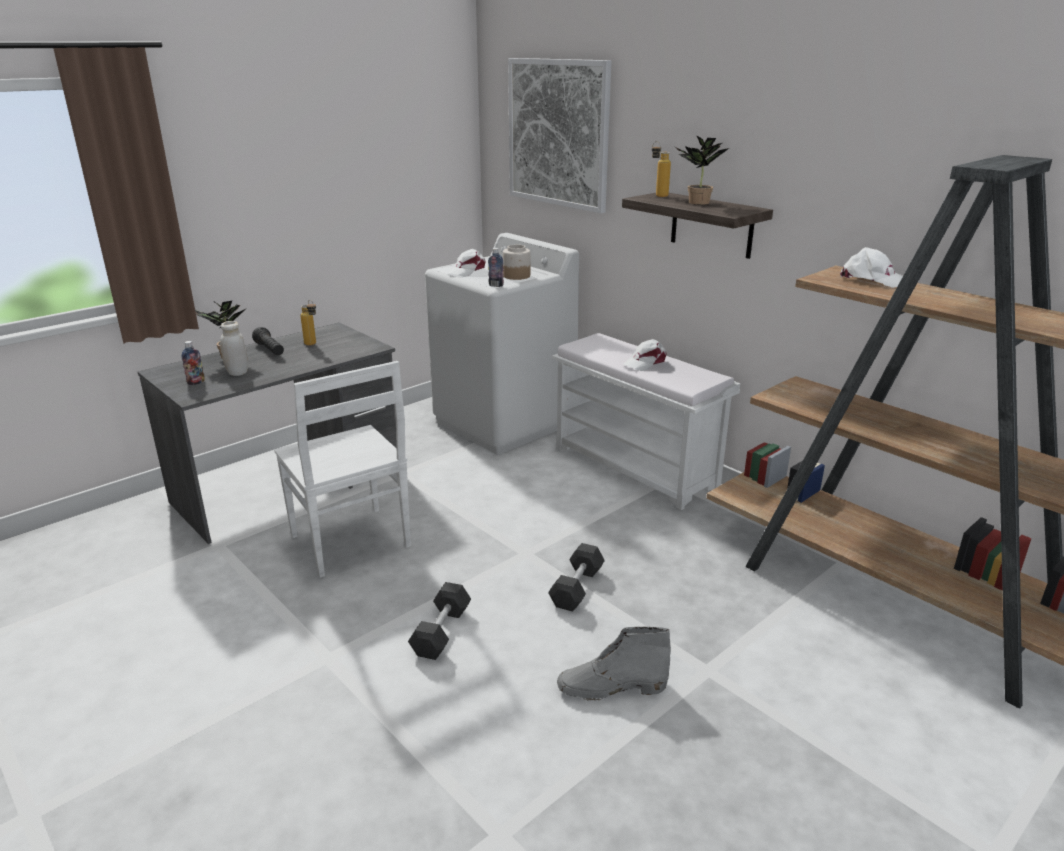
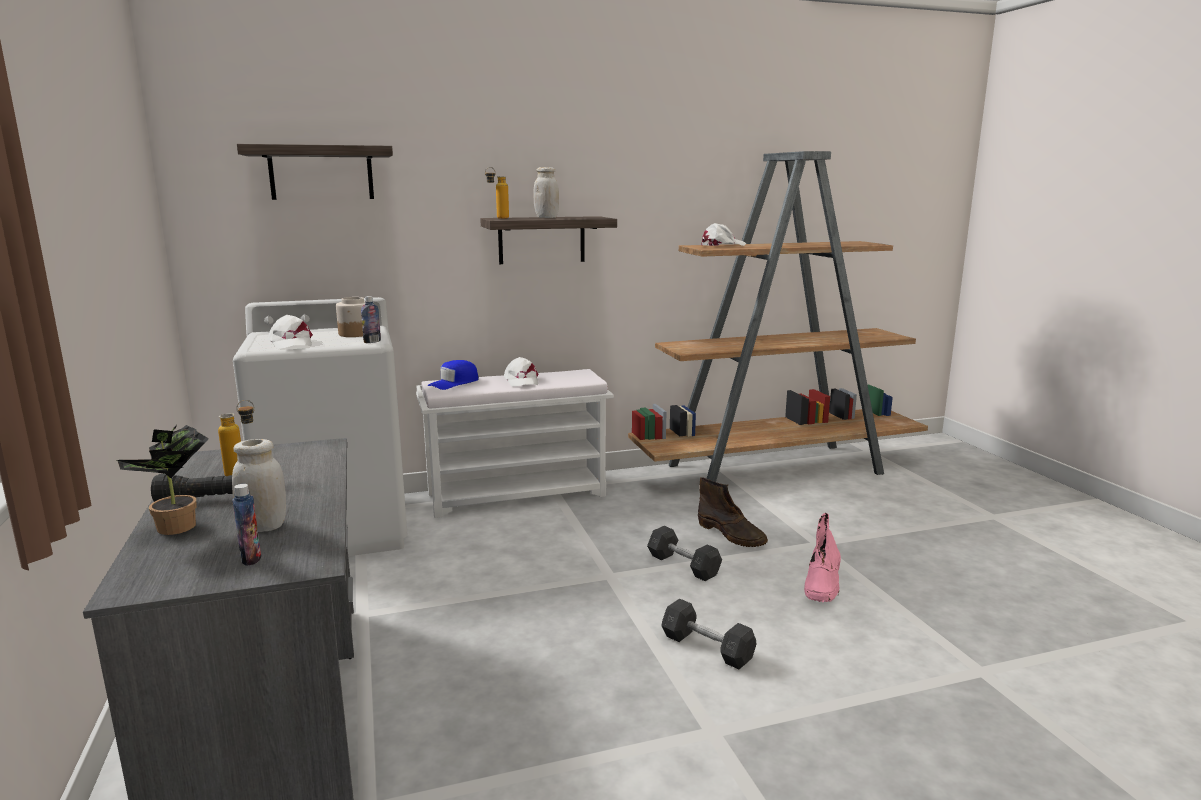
camera: 65 degrees left, 10 degrees down
white chair [274,361,411,578] -> none
picture [508,58,611,213] -> shelf [237,144,393,200]
grey boot [557,627,671,700] -> pink boot [804,513,841,602]
potted plant [676,135,729,205] -> white jar [534,167,559,218]
none -> blue cap [427,360,479,390]
none -> brown boot [698,477,768,547]

